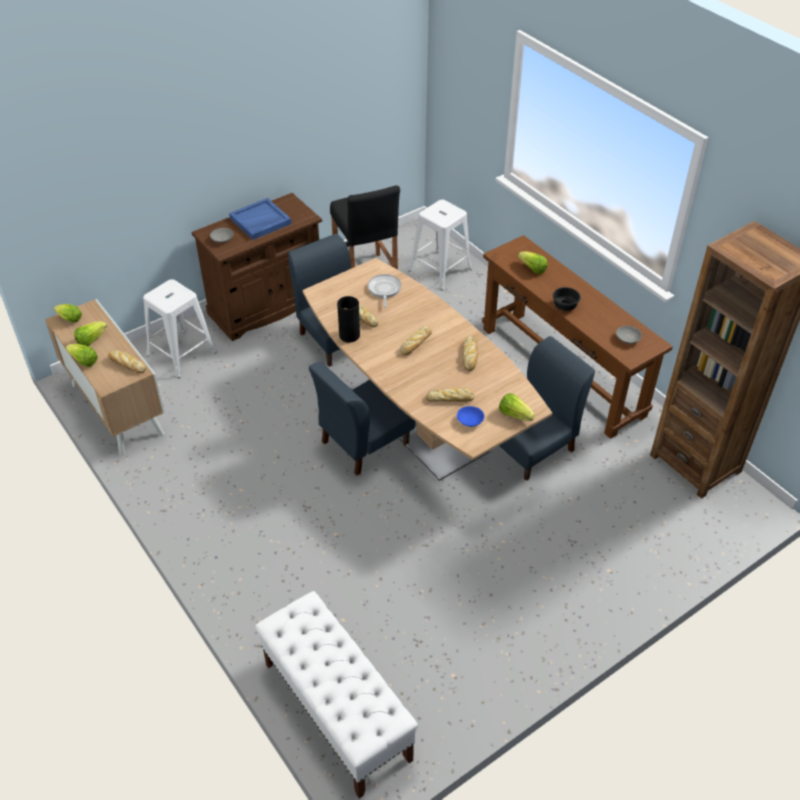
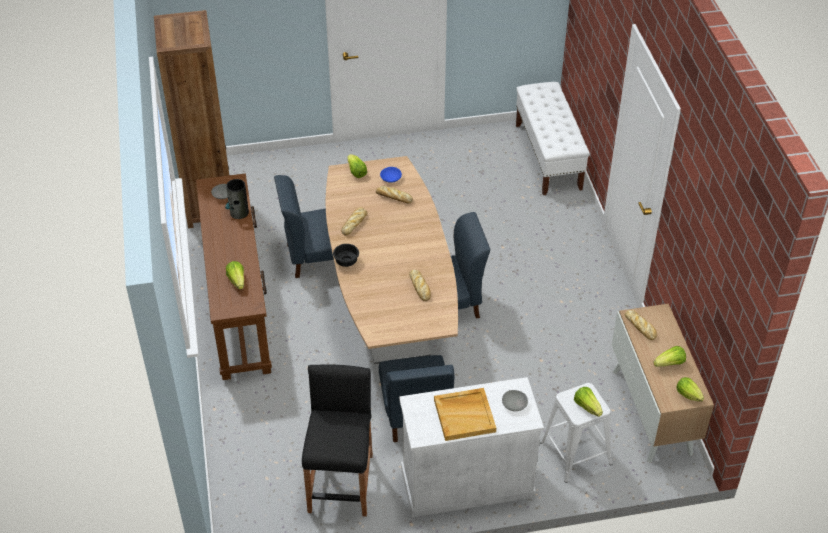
camera: 155 degrees left, 0 degrees up
lettuce [65,344,98,367] -> lettuce moved to [574,387,603,417]
brown cabinet [192,193,322,341] -> white cabinet [399,377,544,518]
blue tray [229,198,292,240] -> beige tray [434,388,496,441]
vase [337,296,361,343] -> vase moved to [225,179,249,219]
frying pan [368,274,401,307] -> none
bread [400,326,432,356] -> none
white stool [408,200,472,291] -> none
black bowl [553,287,581,311] -> black bowl moved to [333,244,359,267]

